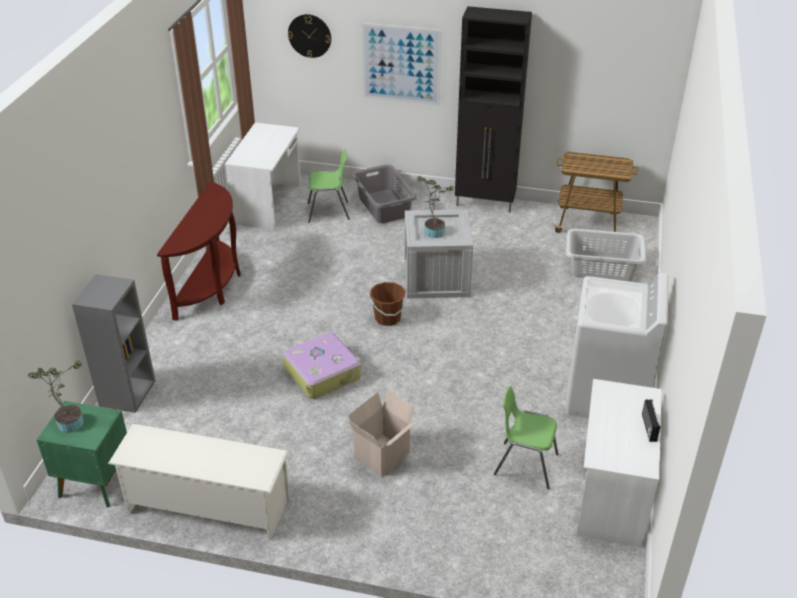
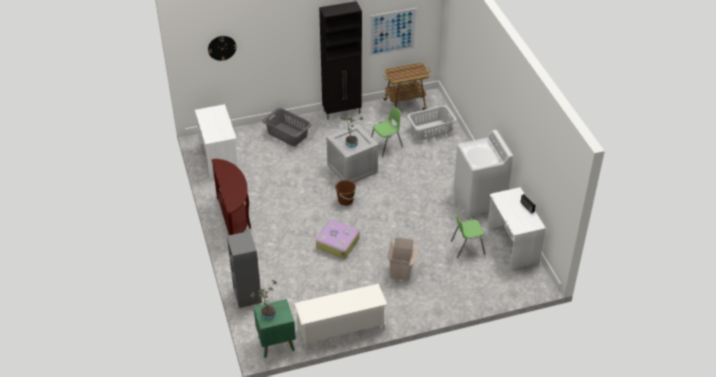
camera: 30 degrees left, 5 degrees up
green chair [308,149,350,223] -> green chair moved to [371,106,403,157]
picture [361,23,442,105] -> picture moved to [369,8,417,57]

